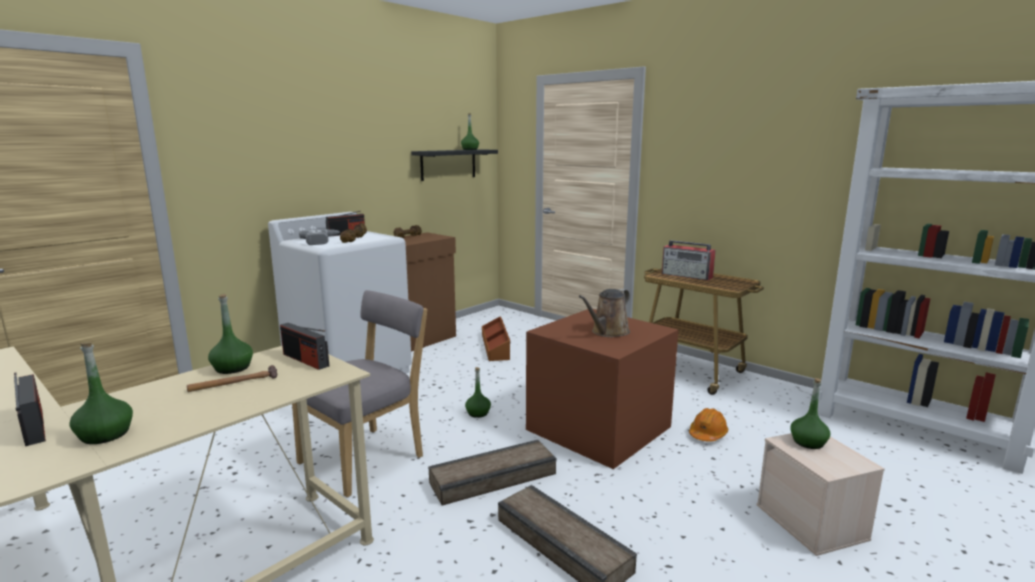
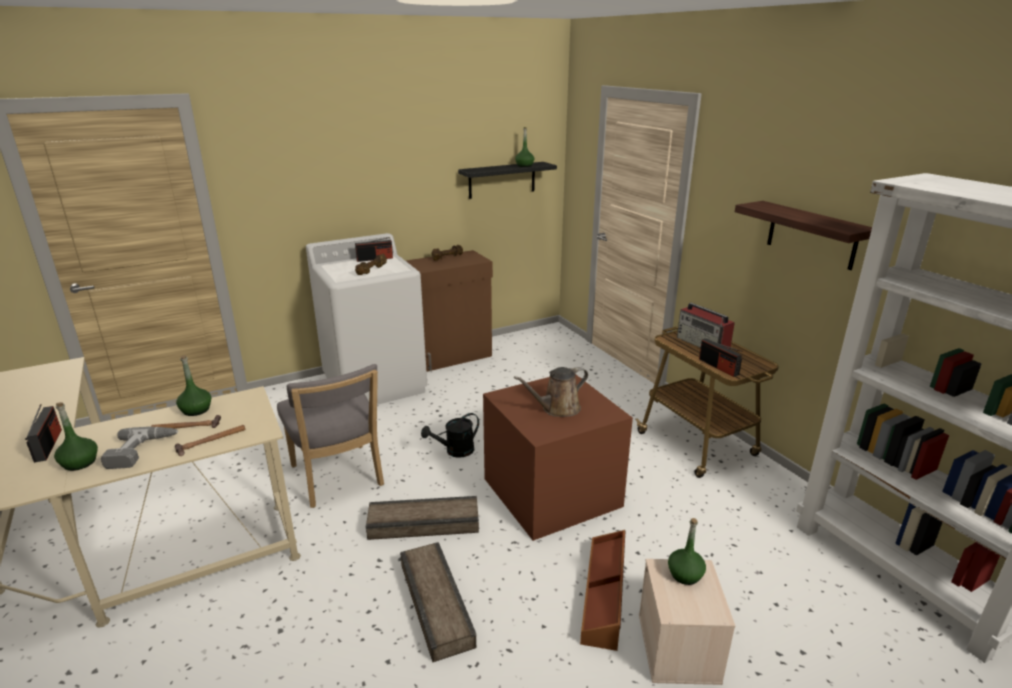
camera: 20 degrees right, 10 degrees up
radio [280,323,329,370] -> radio moved to [699,338,743,377]
grey chair [292,290,427,497] -> grey chair turned 90 degrees clockwise [277,364,384,508]
power drill [299,229,340,245] -> power drill moved to [101,427,179,469]
green bottle [465,367,491,418] -> black watering can [421,413,479,458]
brown storage box [482,316,510,361] -> brown storage box moved to [580,530,626,651]
orange hard hat [689,408,728,442] -> none
none -> hammer [175,425,245,456]
none -> shelf [735,201,872,270]

